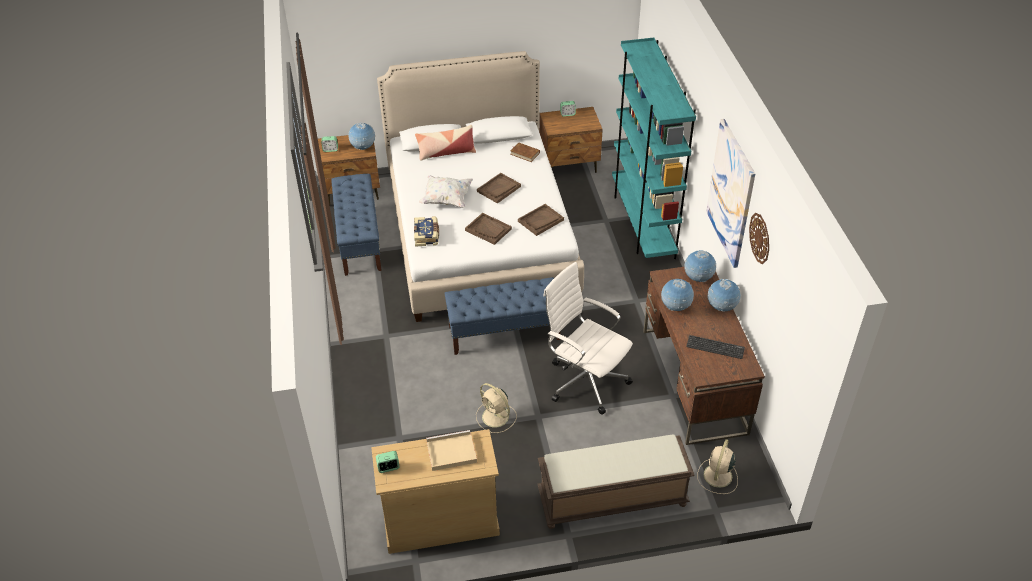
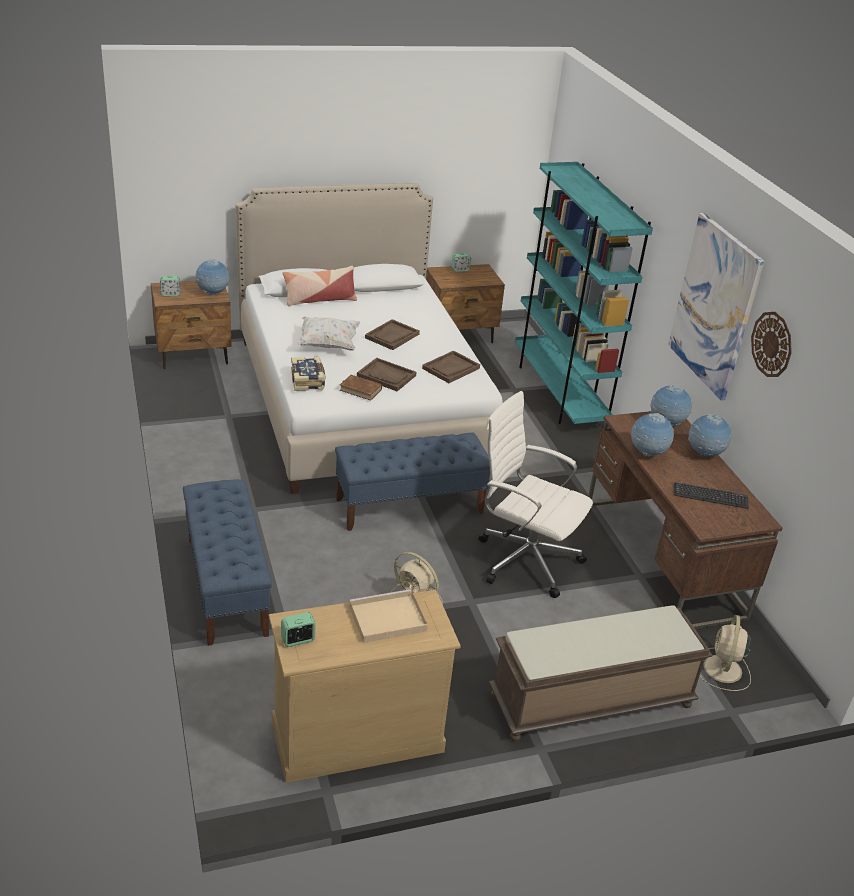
camera: 10 degrees left, 10 degrees down
blue bench [331,174,382,276] -> blue bench moved to [183,479,272,646]
brown book [510,142,540,162] -> brown book moved to [340,375,382,401]

